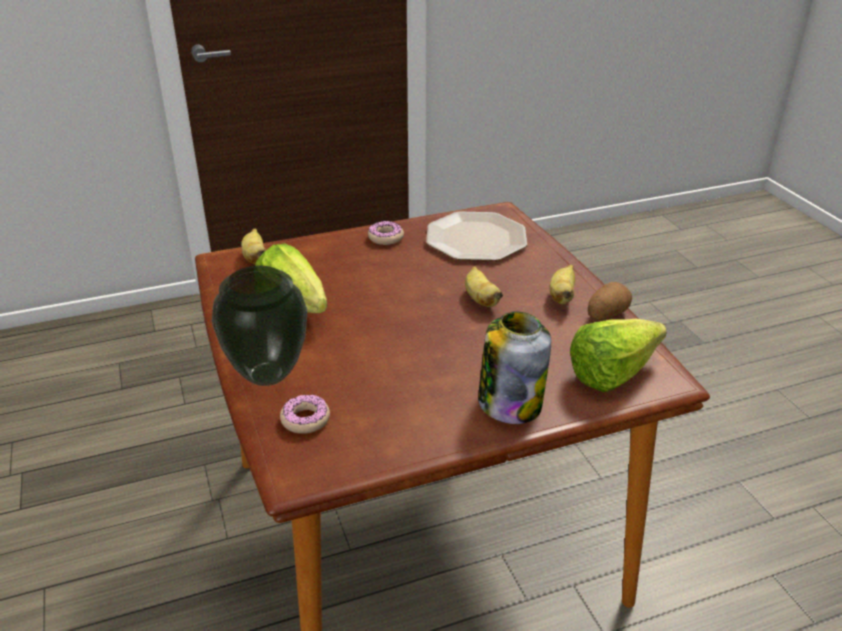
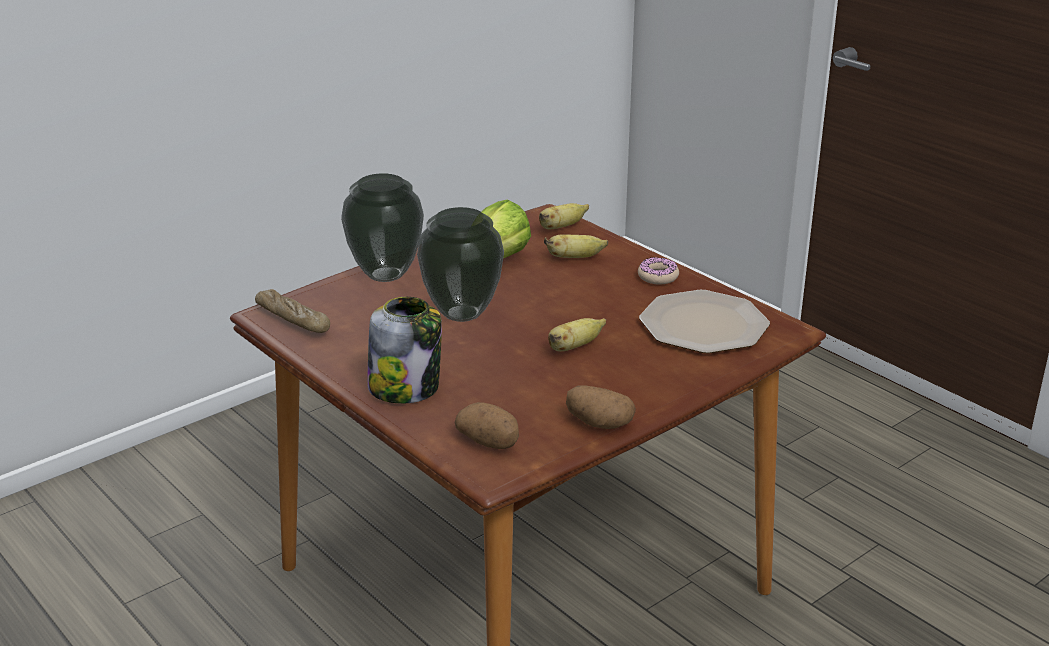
camera: 70 degrees right, 5 degrees down
donut [280,394,330,434] -> none
banana [549,265,575,305] -> banana moved to [544,234,608,258]
lettuce [570,319,667,392] -> potato [455,402,519,449]
none -> bread [255,289,330,333]
none -> vase [417,207,504,322]

